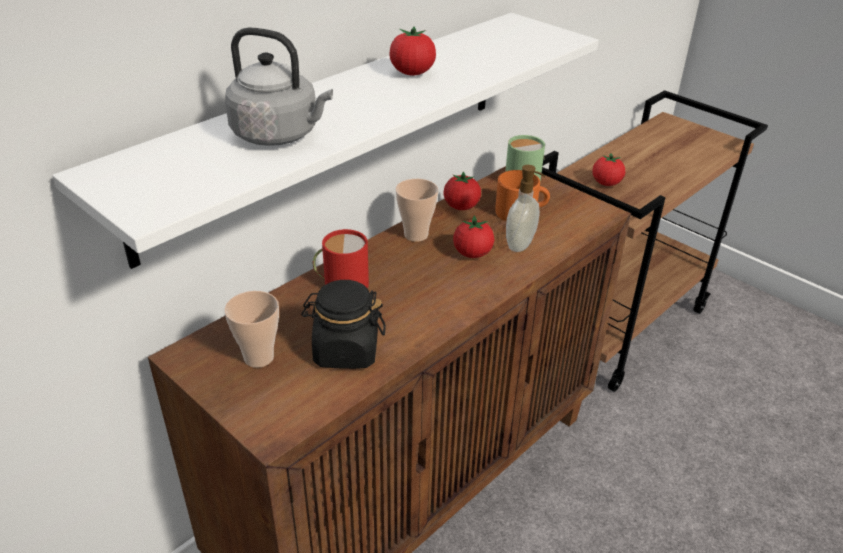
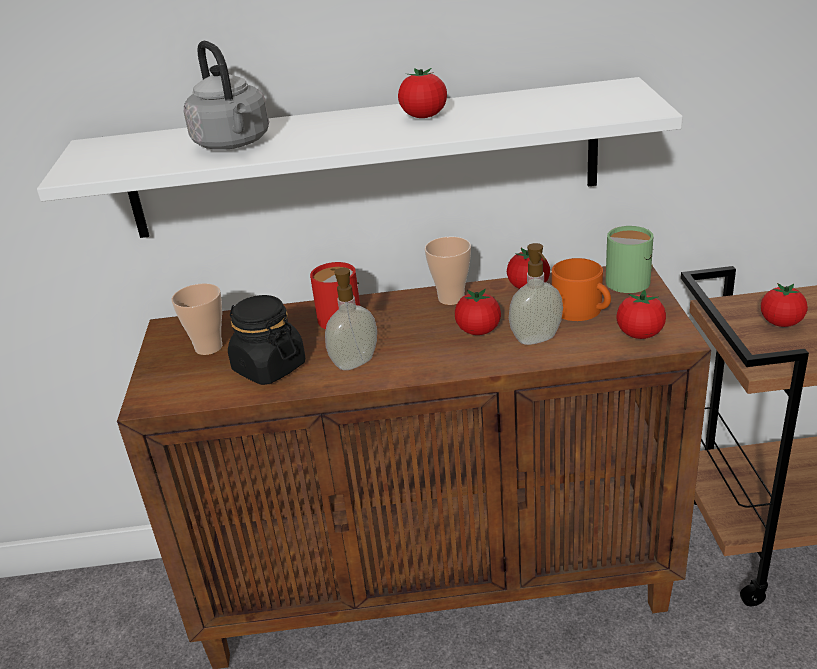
camera: 45 degrees right, 5 degrees down
none -> soap dispenser [325,268,377,370]
none -> tomato [616,289,666,339]

